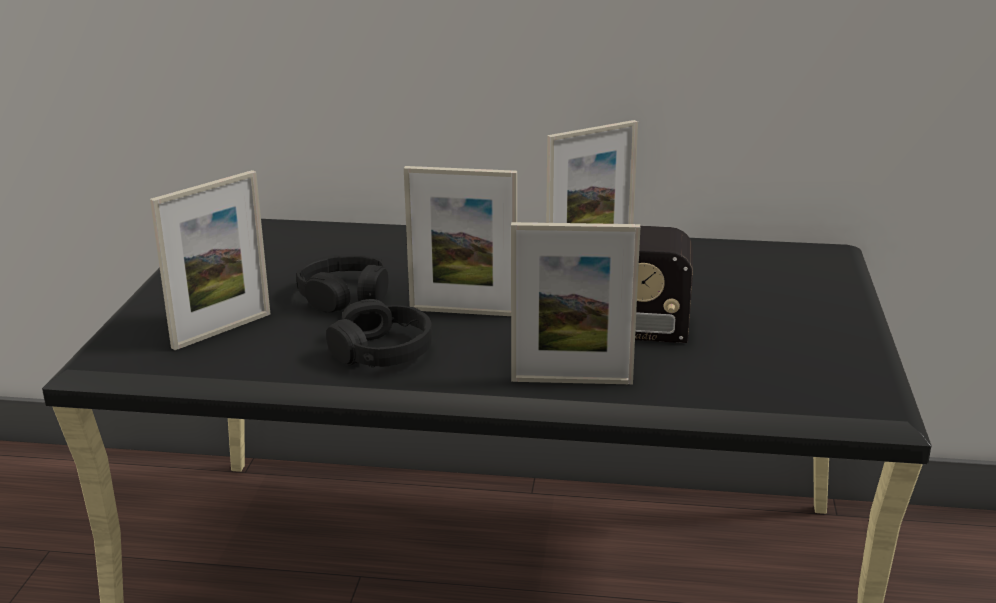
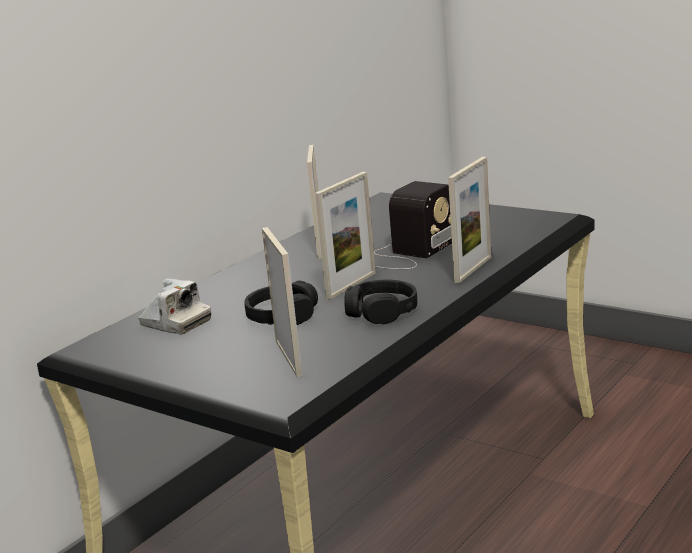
camera: 60 degrees left, 5 degrees down
none -> camera [138,278,211,334]

